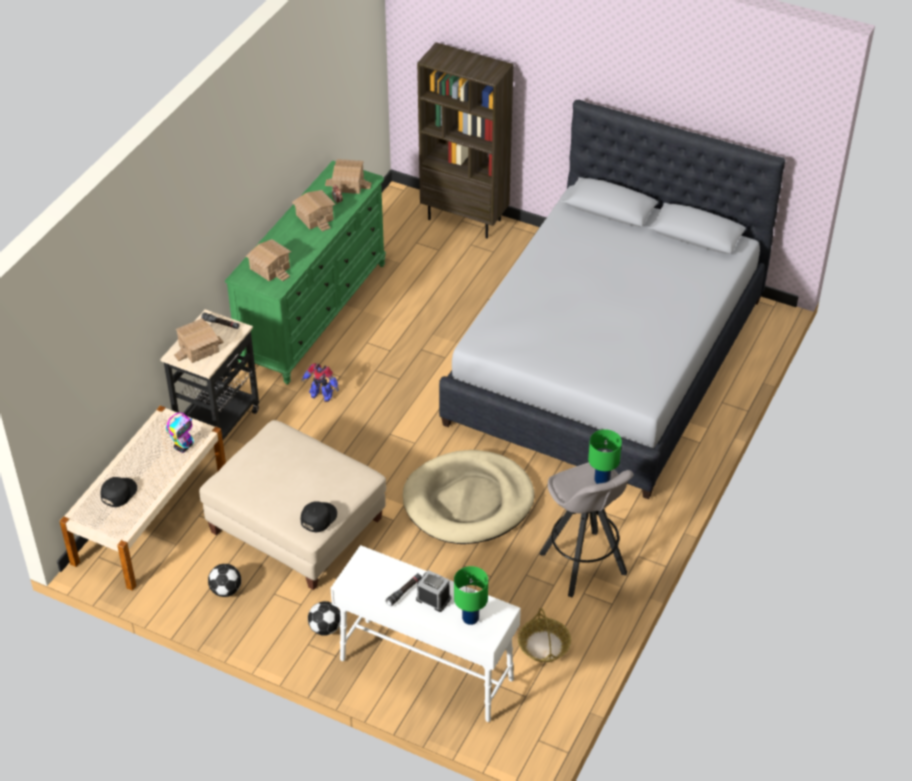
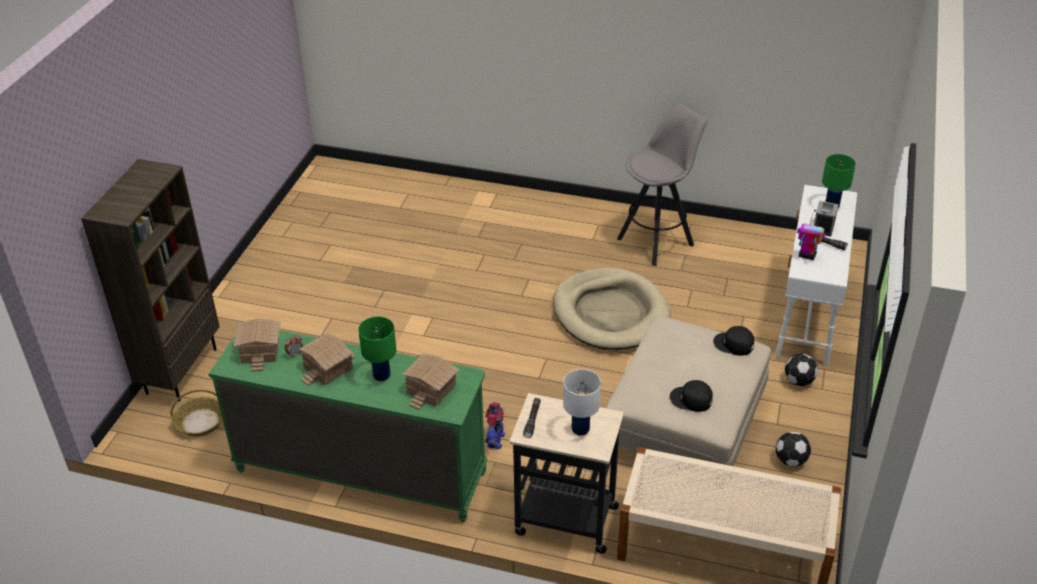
camera: 100 degrees left, 5 degrees down
black cap [100,477,137,507] -> black cap moved to [670,380,713,412]
toy robot [166,413,194,453] -> toy robot moved to [797,210,826,260]
toy house [174,318,224,363] -> white table lamp [563,369,601,436]
grey bed [439,100,785,499] -> none
basket [518,608,571,662] -> basket moved to [170,389,223,437]
green table lamp [588,429,622,484] -> green table lamp moved to [358,316,396,381]

